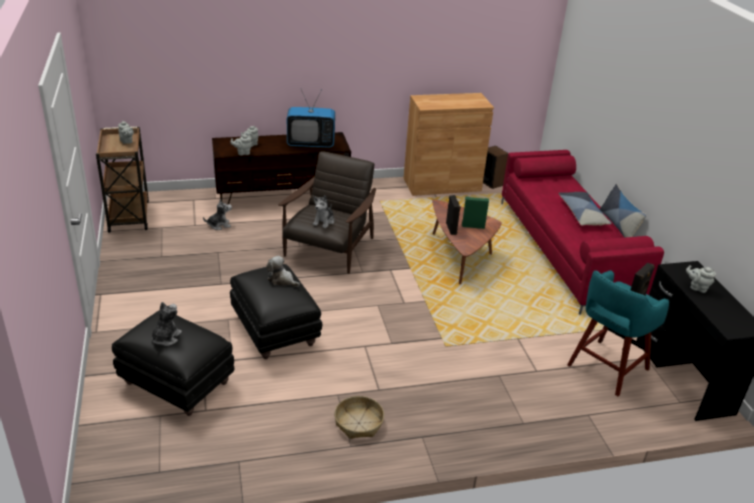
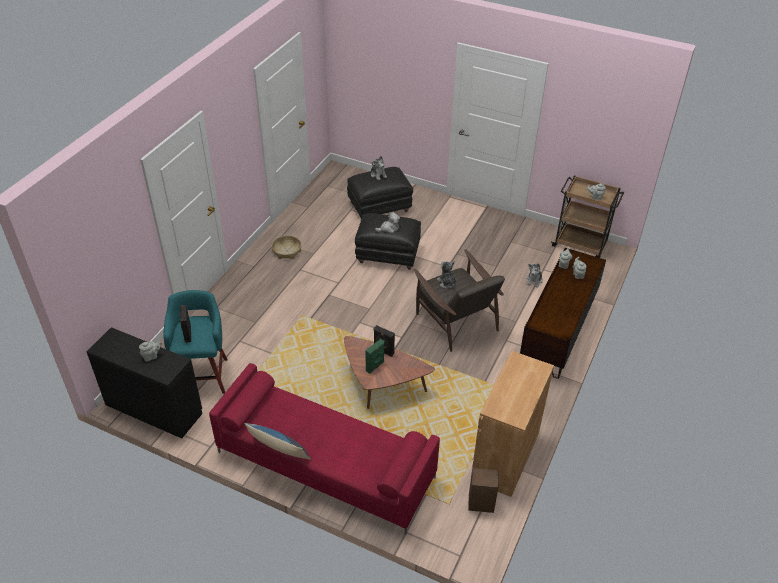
camera: 130 degrees right, 10 degrees up
television [287,89,335,148] -> none
pillow [559,192,612,226] -> none

